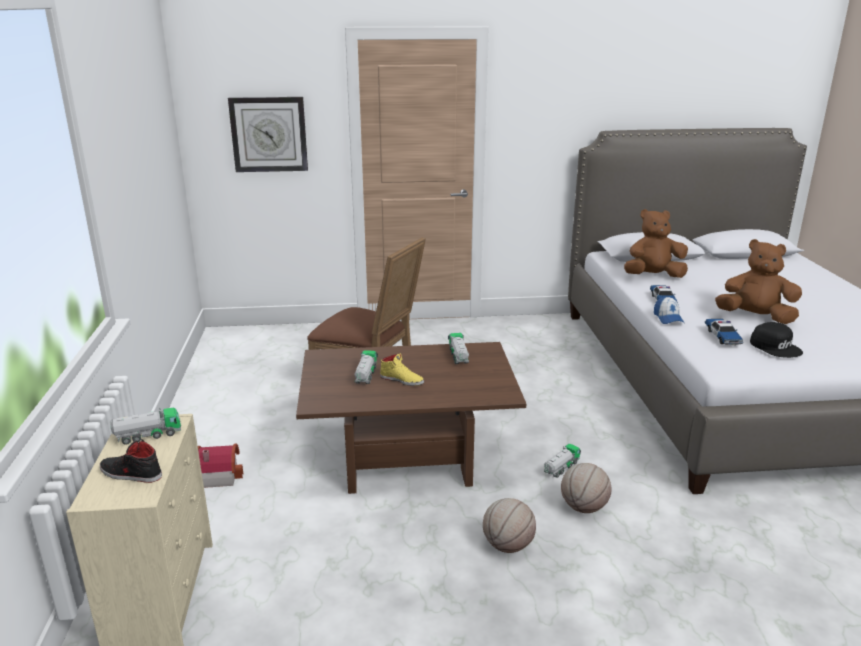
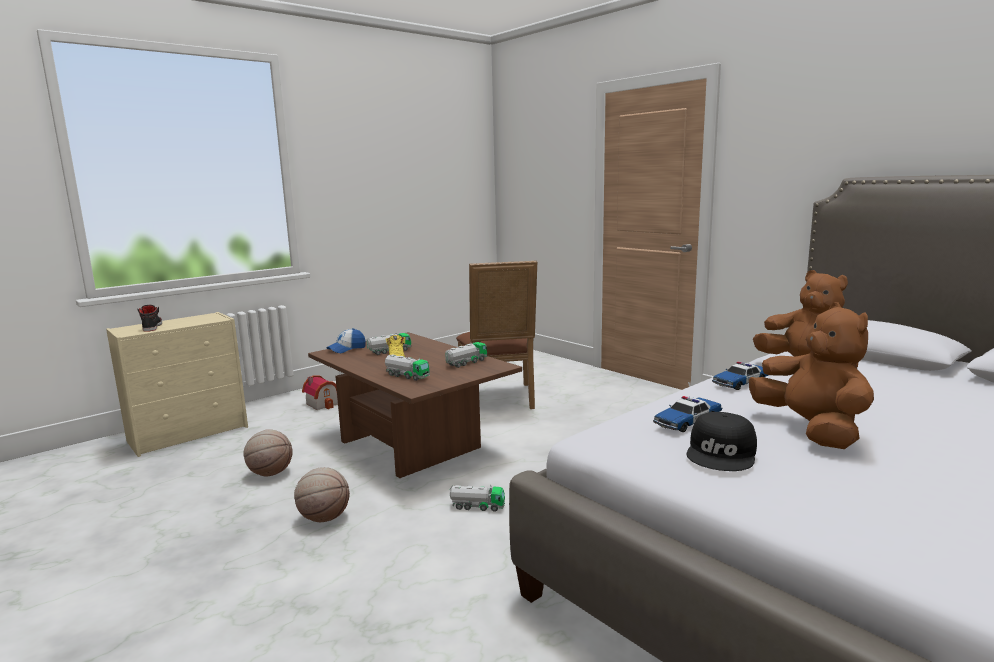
camera: 55 degrees right, 10 degrees down
toy truck [110,408,181,445] -> toy truck moved to [385,354,430,381]
wall clock [228,97,308,172] -> none
basketball [561,463,612,513] -> basketball moved to [244,429,293,477]
cap [654,296,684,324] -> cap moved to [326,328,366,353]

